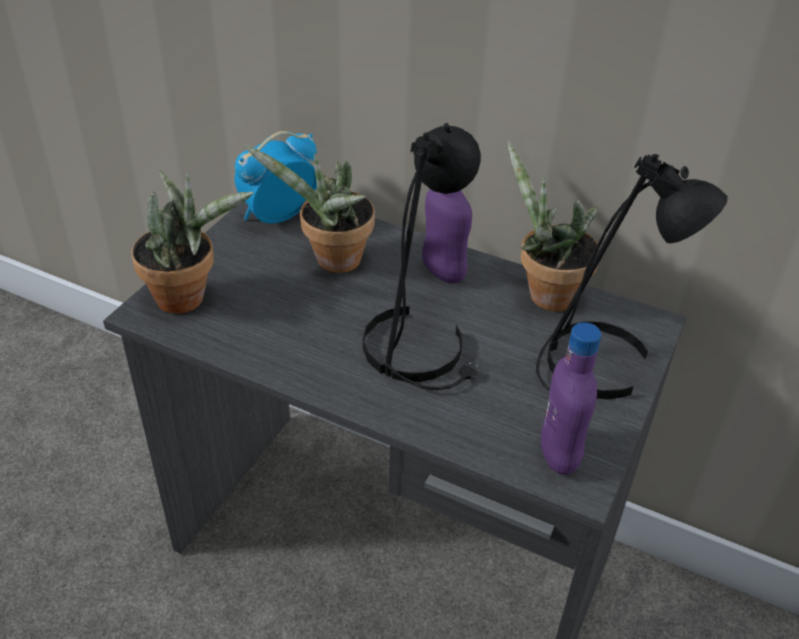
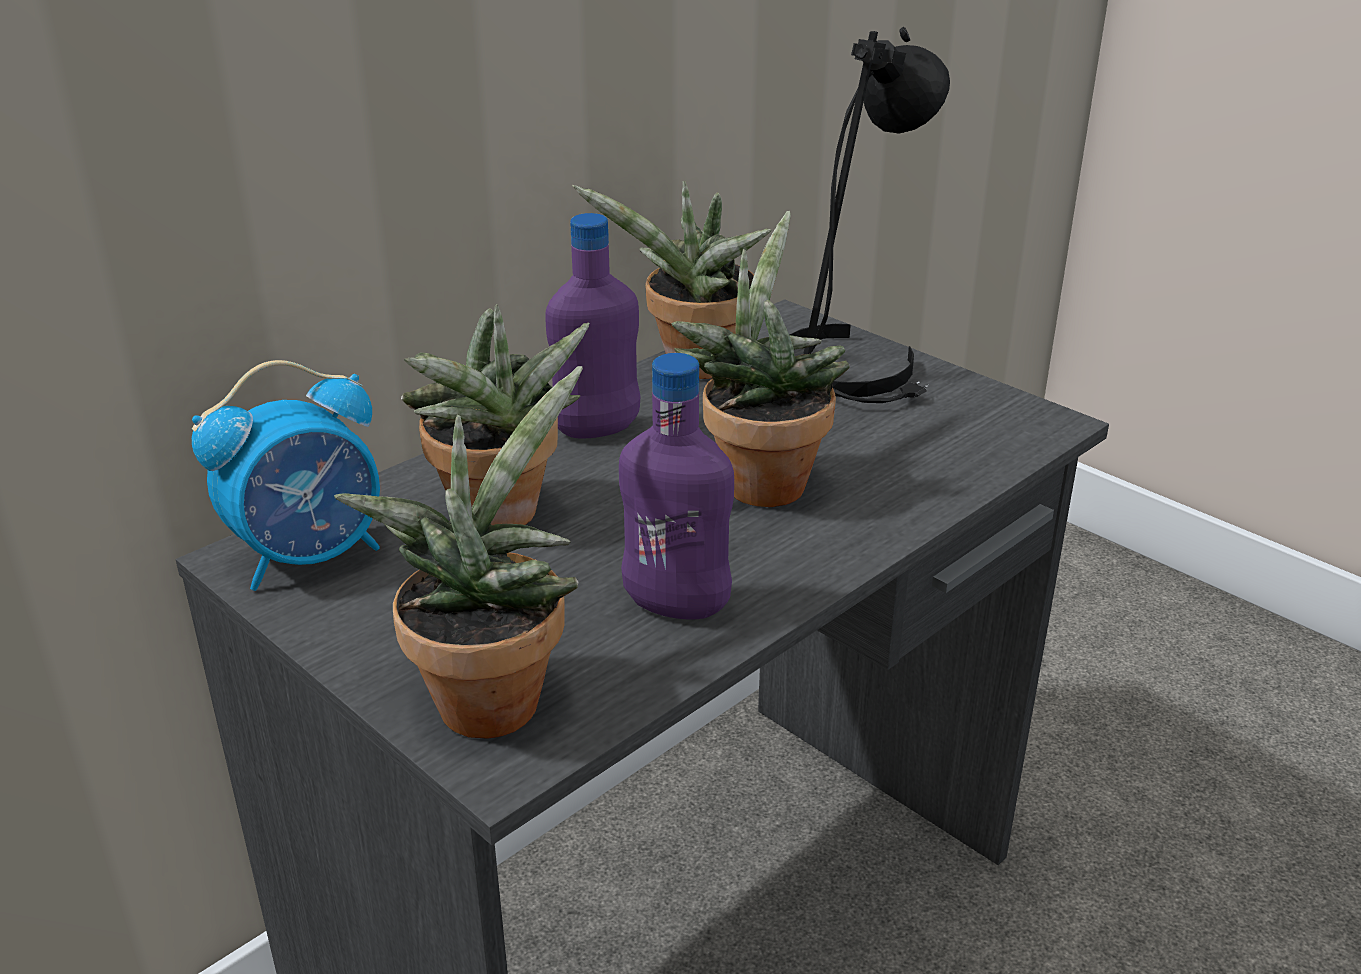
camera: 70 degrees left, 10 degrees down
alarm clock [235,131,317,224] -> alarm clock turned 105 degrees counterclockwise [192,360,380,591]
black table lamp [363,123,481,390] -> potted plant [671,211,849,507]
purple bottle [541,322,601,475] -> purple bottle moved to [619,353,734,620]

